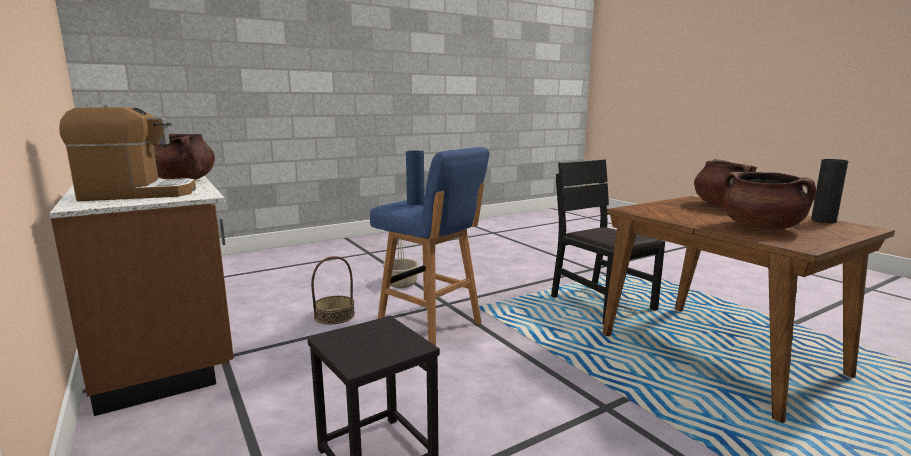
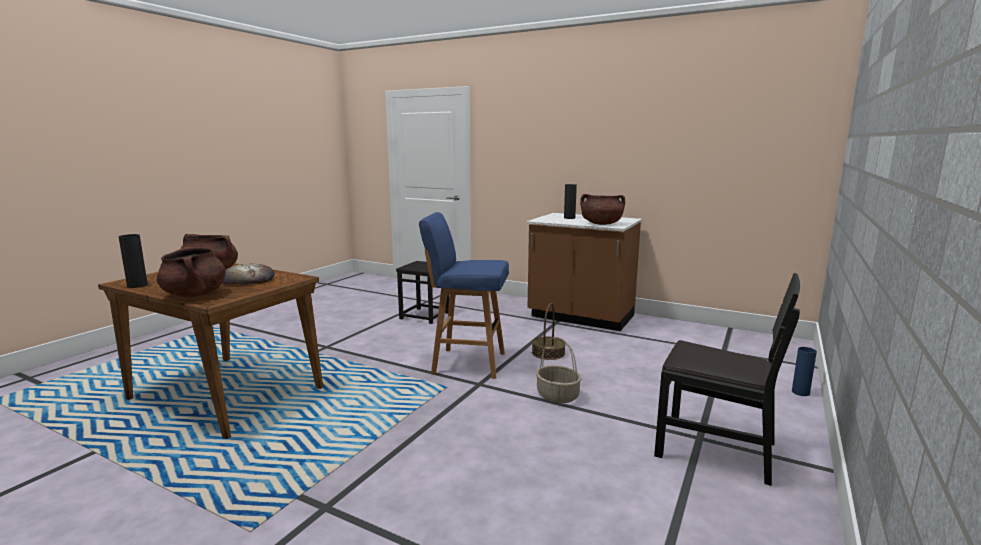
camera: 150 degrees right, 0 degrees up
coffee machine [59,105,196,201] -> black vase [564,184,577,219]
blue vase [406,151,425,205] -> blue vase moved to [792,347,817,396]
black chair [551,159,665,324] -> black chair moved to [654,273,800,486]
none -> bread [222,264,275,285]

